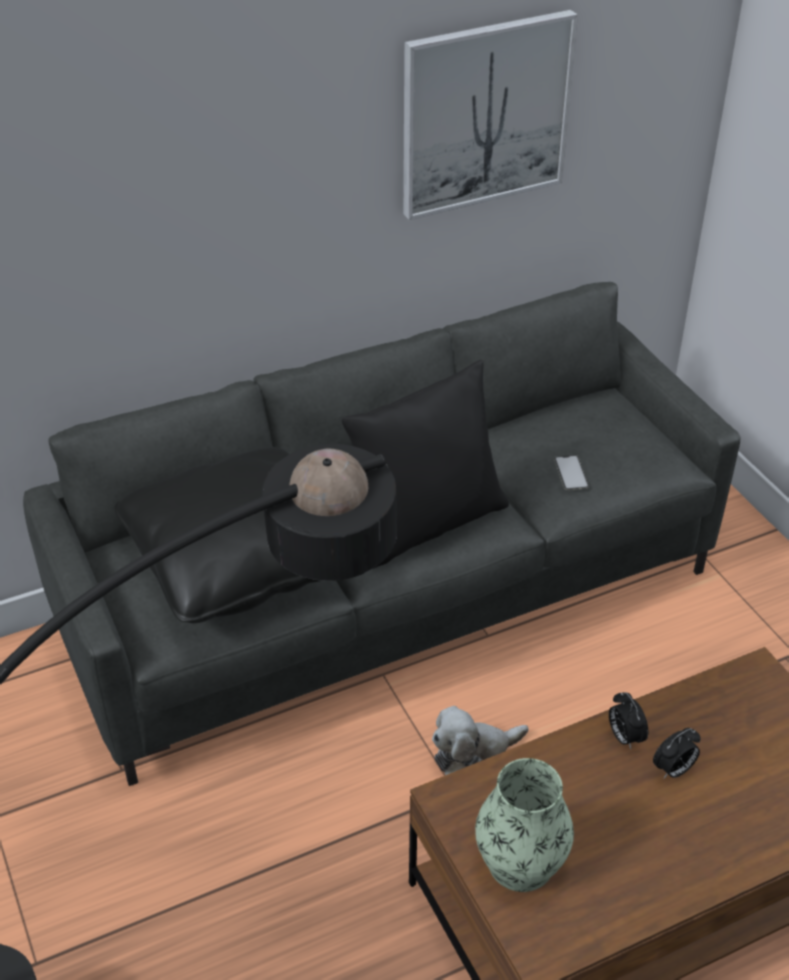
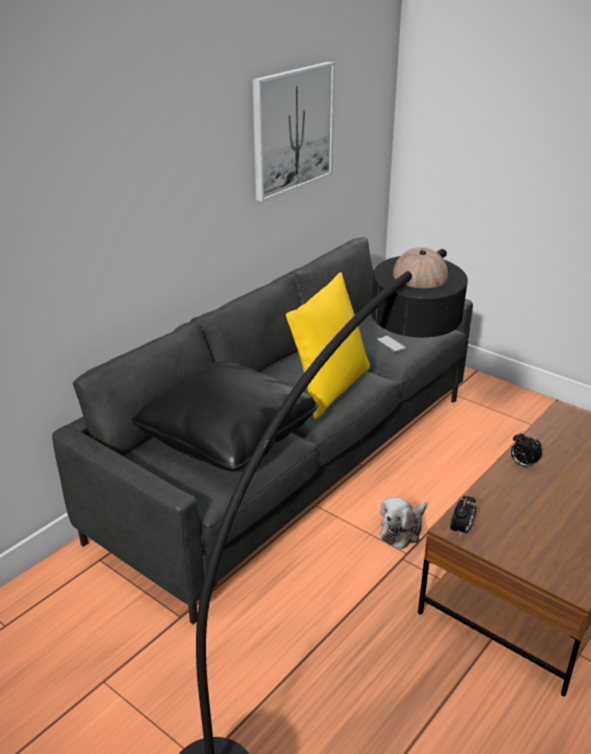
camera: 25 degrees left, 10 degrees down
black pillow [342,360,509,569] -> yellow pillow [286,272,370,419]
vase [475,758,574,892] -> none
alarm clock [653,728,701,778] -> alarm clock moved to [450,494,476,537]

